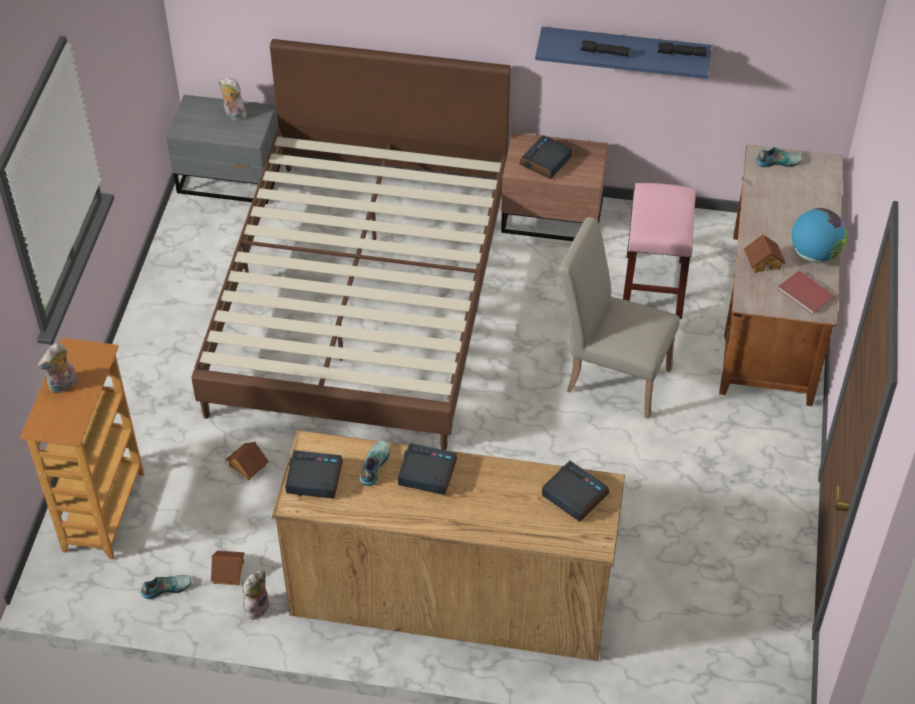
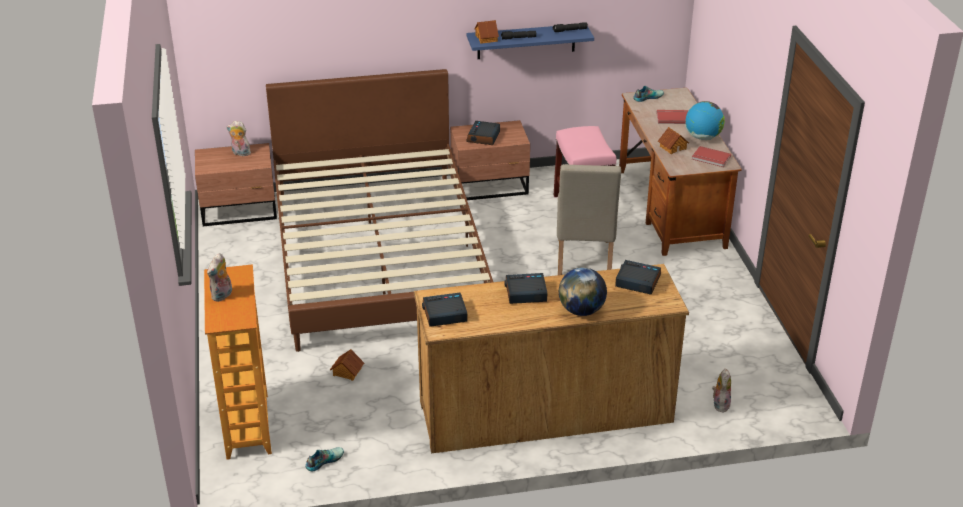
camera: 20 degrees left, 15 degrees down
grey nightstand [166,95,281,204] -> brown nightstand [195,143,277,226]
toy house [211,551,245,586] -> toy house moved to [474,20,499,44]
plush toy [242,570,270,620] -> plush toy moved to [712,369,731,412]
shoe [360,441,390,486] -> none
beige chair [559,217,680,419] -> beige chair turned 90 degrees counterclockwise [557,164,621,275]
none -> globe [559,267,607,316]
none -> red book [656,110,688,124]

